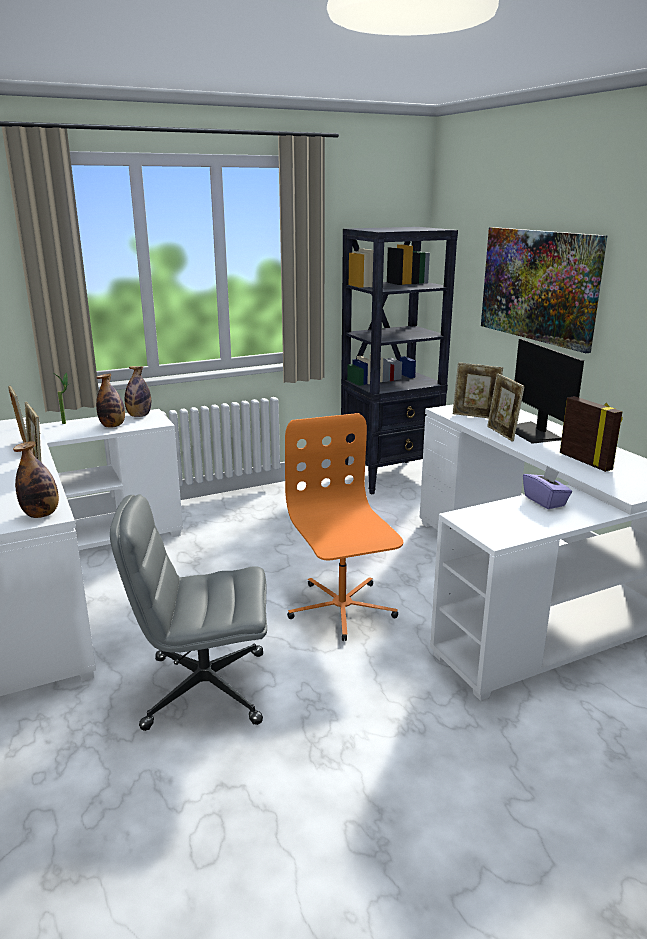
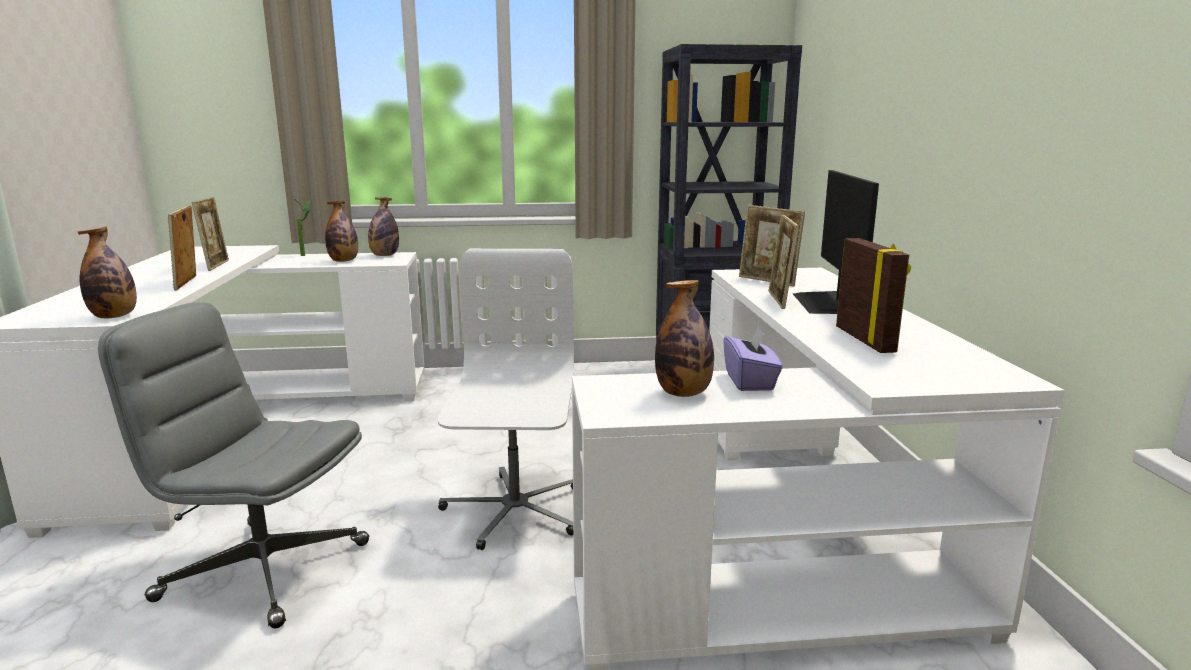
camera: 20 degrees right, 5 degrees down
orange office chair [285,413,403,641] -> white office chair [438,249,574,550]
picture [481,227,608,353] -> none
none -> bottle [655,280,714,397]

